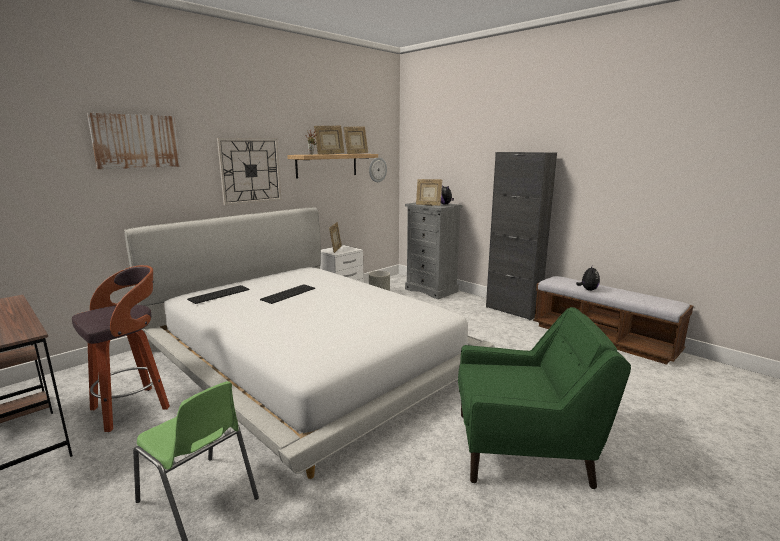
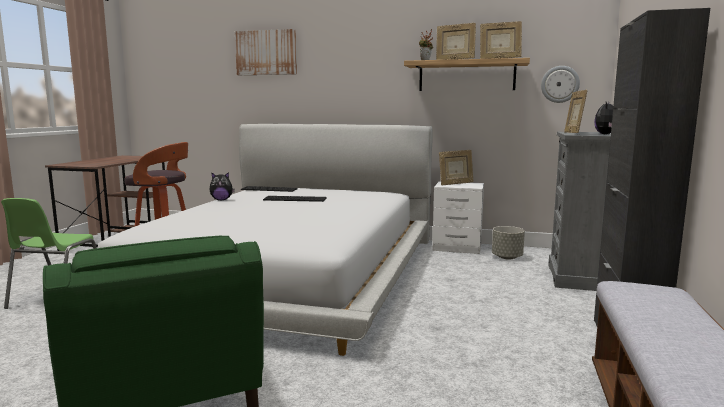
camera: 60 degrees right, 5 degrees down
wall clock [217,138,281,205] -> none
plush toy [576,267,600,291] -> plush toy moved to [210,172,235,200]

